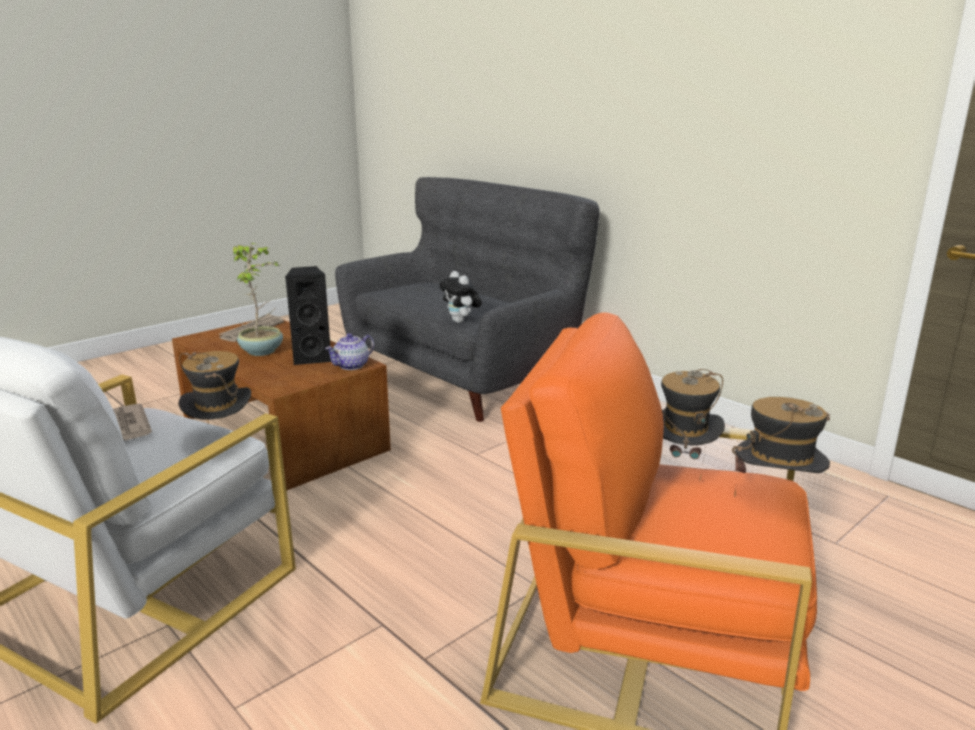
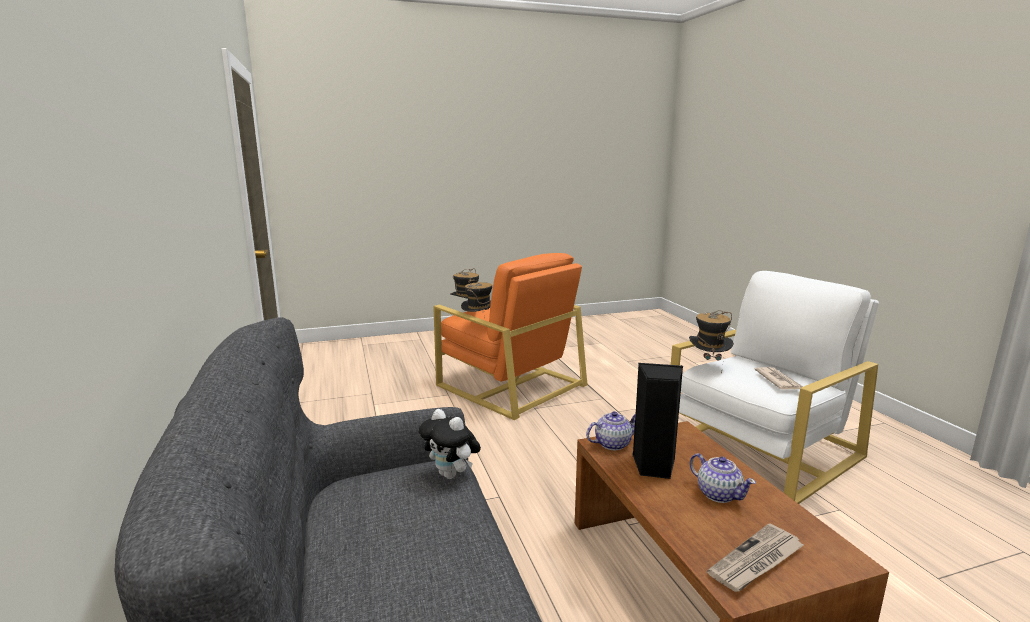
camera: 155 degrees left, 5 degrees down
potted plant [233,243,283,356] -> teapot [689,453,756,503]
plush toy [439,271,482,323] -> plush toy turned 135 degrees clockwise [419,409,481,479]

